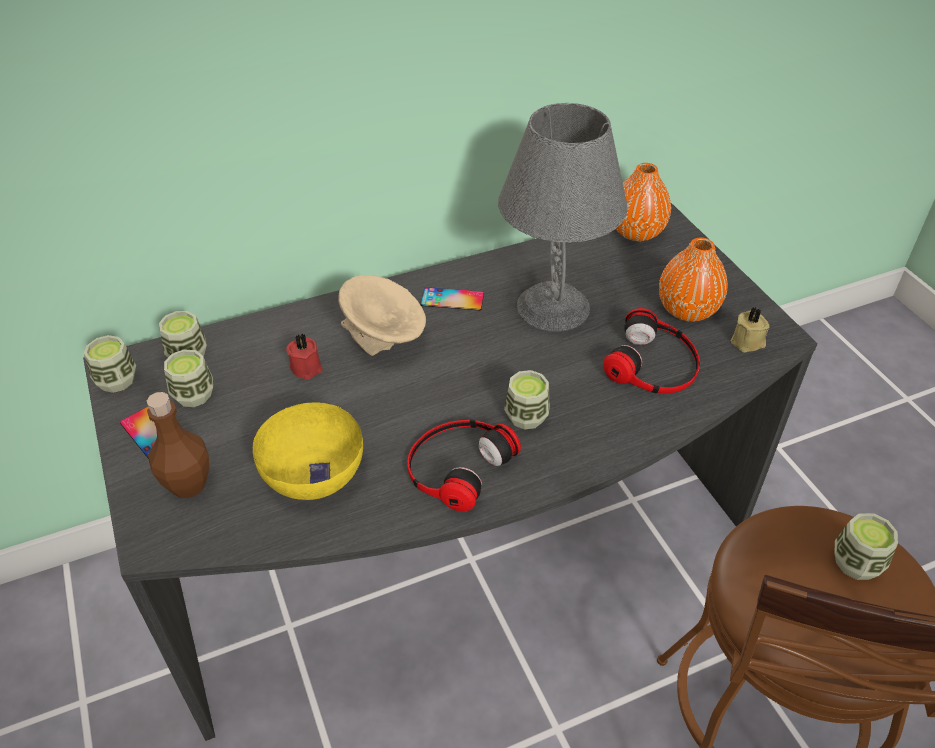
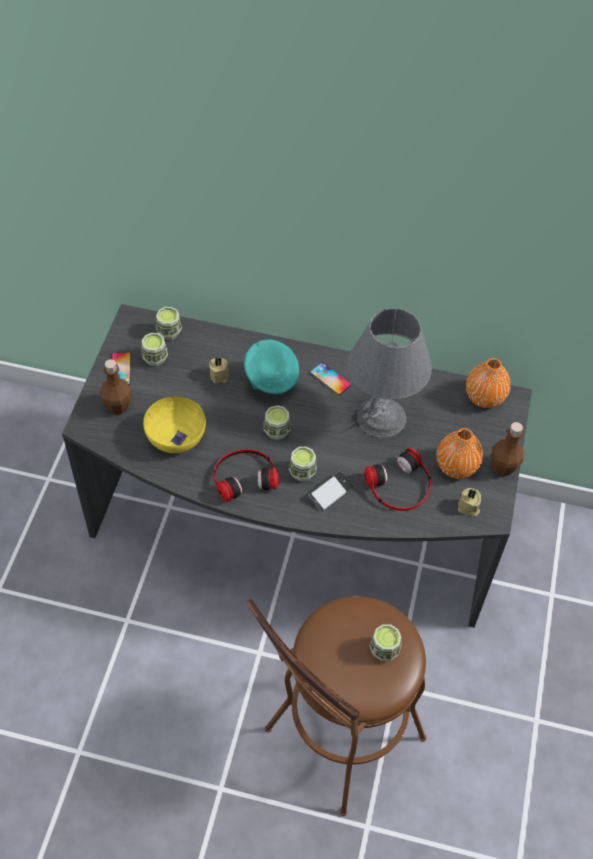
camera: 35 degrees right, 10 degrees up
cup [84,335,136,393] -> cup moved to [264,405,291,440]
red candle [286,333,323,380] -> beige candle [209,357,229,383]
beige bowl [338,275,426,356] -> turquoise bowl [244,339,299,394]
none -> phone [309,471,353,511]
none -> brown bottle [491,422,524,476]

